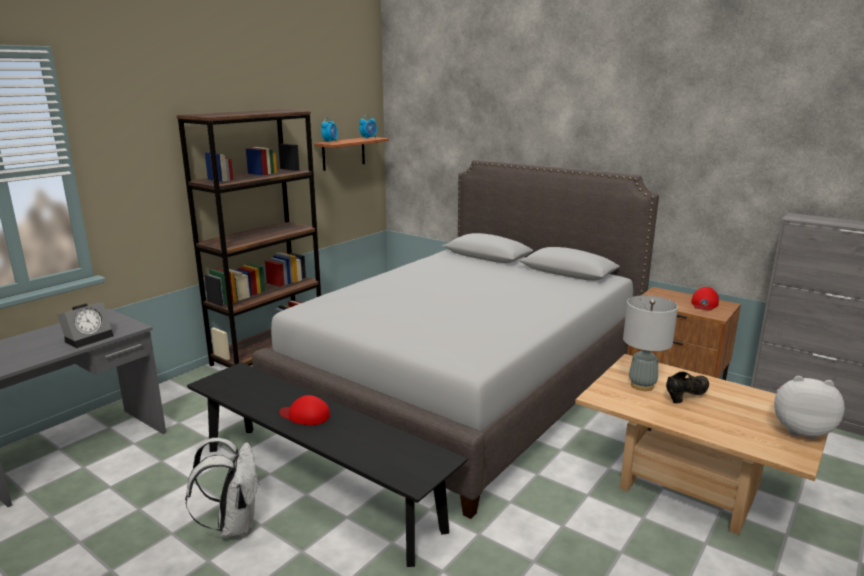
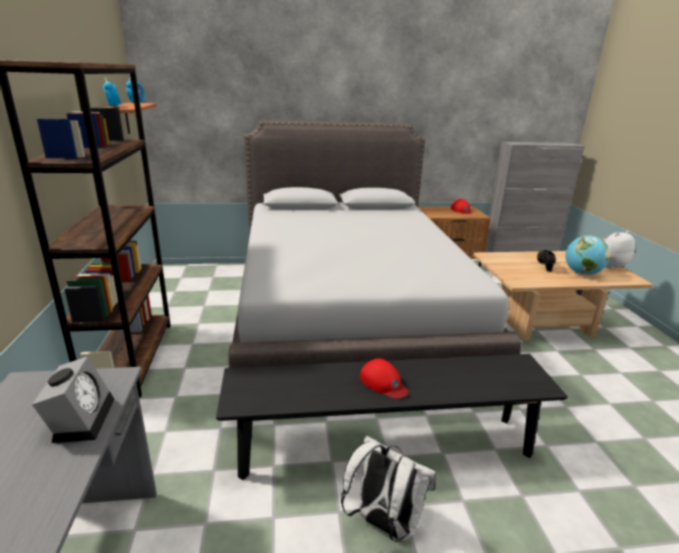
camera: 45 degrees left, 5 degrees up
red cap [279,395,330,425] -> red cap turned 105 degrees counterclockwise [360,358,408,399]
grey table lamp [623,295,678,391] -> none
none -> globe [565,235,610,275]

